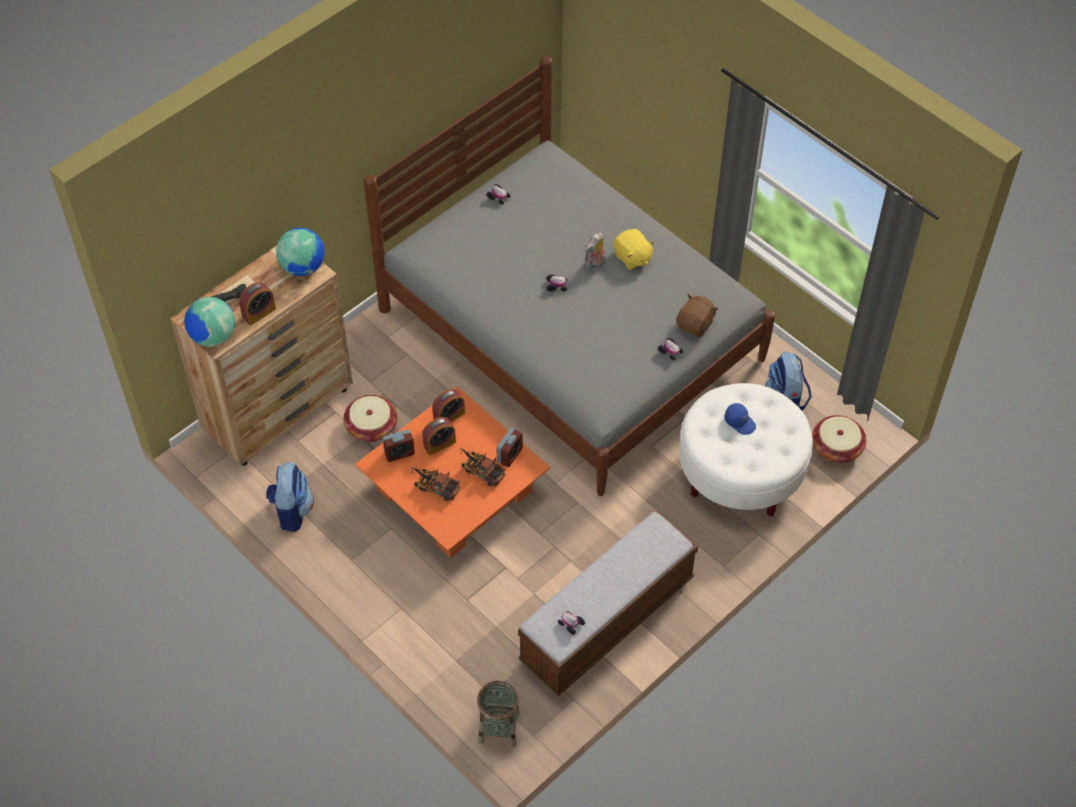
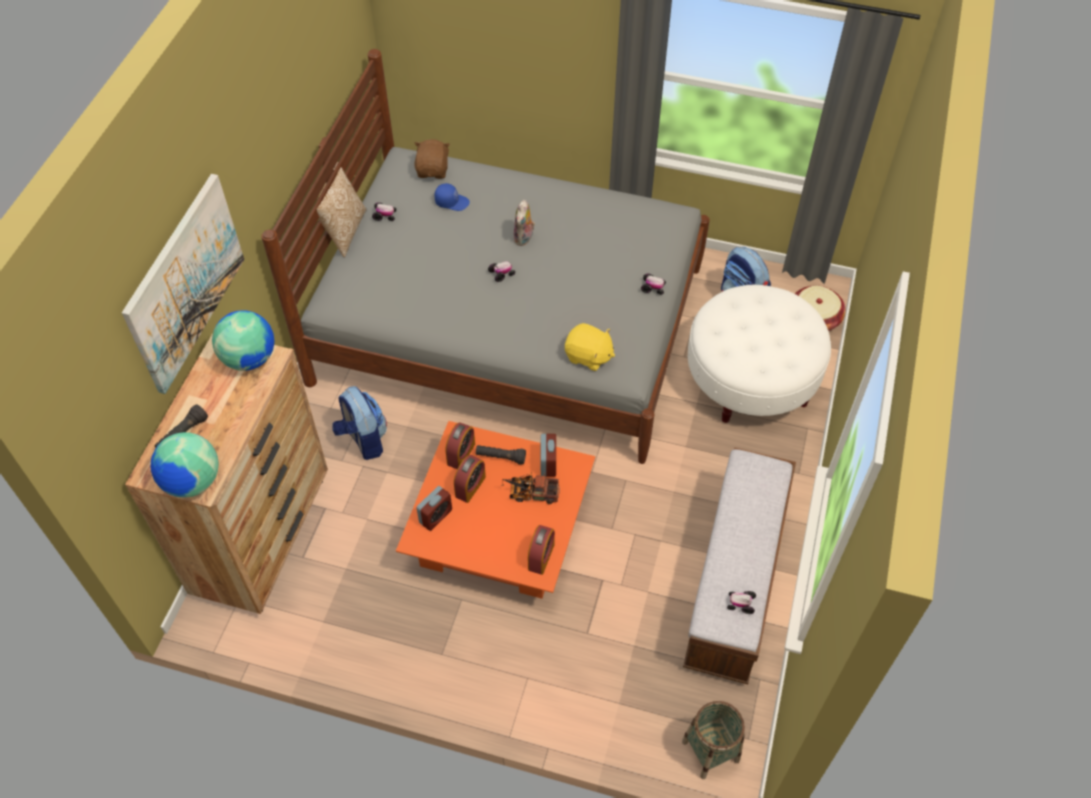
camera: 30 degrees left, 0 degrees up
alarm clock [239,282,276,325] -> alarm clock moved to [528,525,555,575]
backpack [266,462,314,532] -> backpack moved to [332,386,387,460]
basket [344,395,397,442] -> none
toy truck [411,467,460,501] -> none
yellow plush toy [614,229,654,270] -> yellow plush toy moved to [565,323,615,371]
brown plush toy [677,294,718,337] -> brown plush toy moved to [414,139,450,179]
blue cap [725,403,756,435] -> blue cap moved to [435,183,470,211]
none -> picture [122,174,244,394]
none -> pillow [317,162,366,257]
none -> black flashlight [476,445,526,465]

